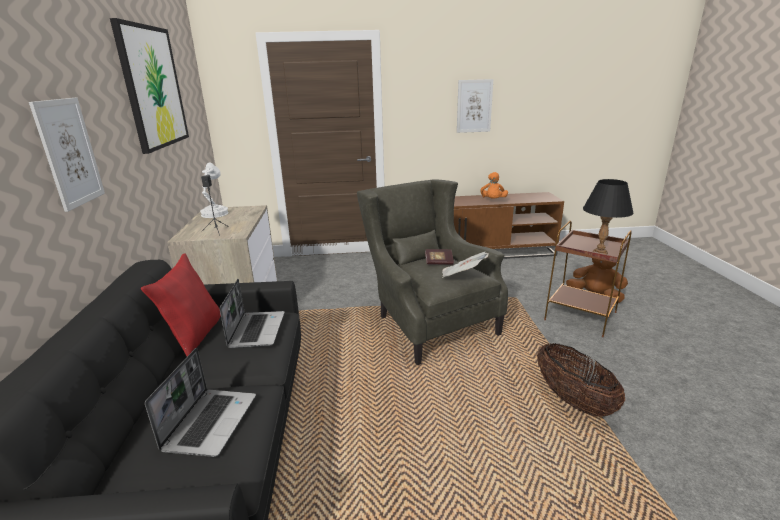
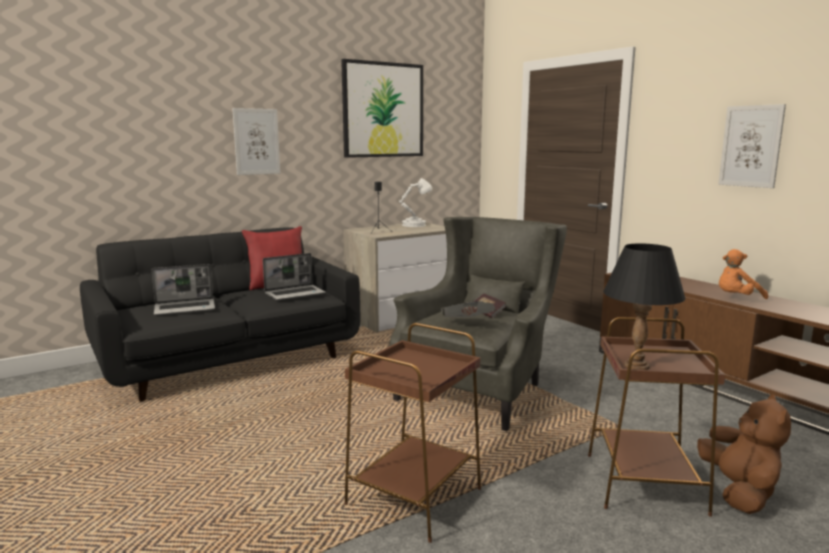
camera: 60 degrees right, 10 degrees down
basket [537,343,625,416] -> brown side table [344,323,481,543]

